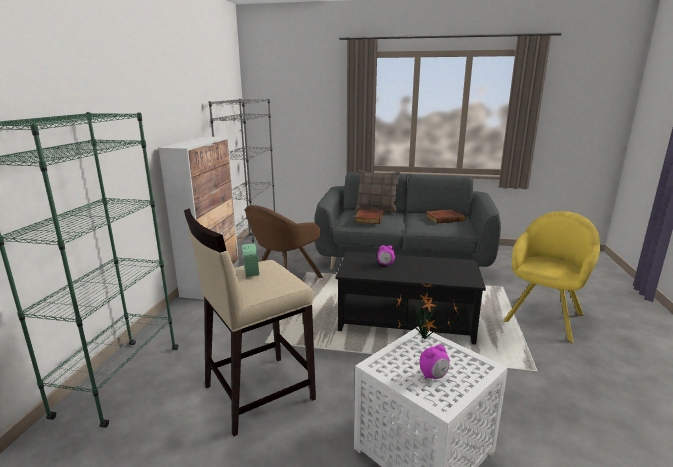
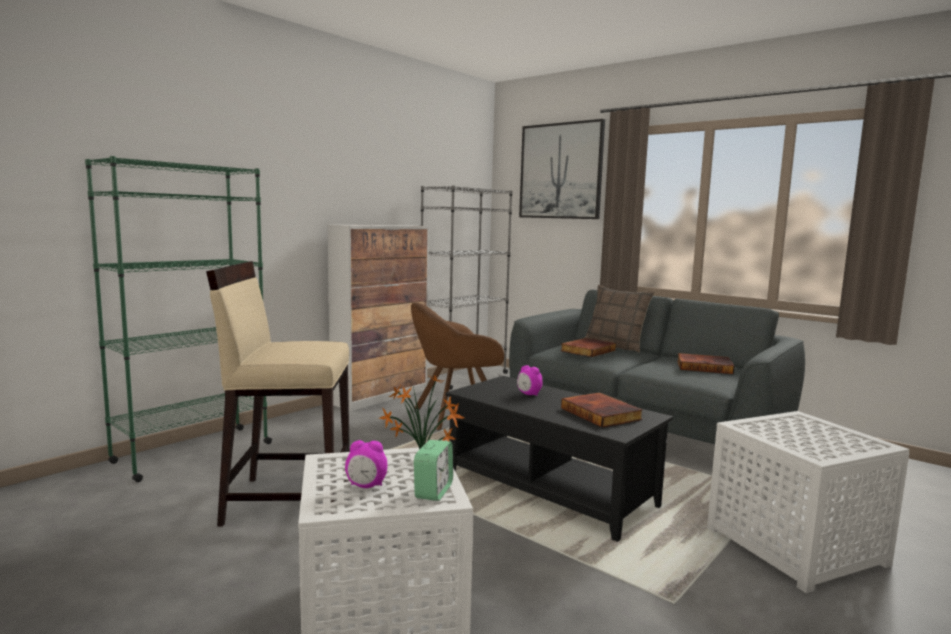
camera: 30 degrees right, 10 degrees down
alarm clock [242,243,259,277] -> alarm clock moved to [414,440,453,501]
yellow armchair [503,211,600,343] -> white side table [707,411,909,593]
none -> picture [519,119,605,219]
none -> book [561,392,643,428]

